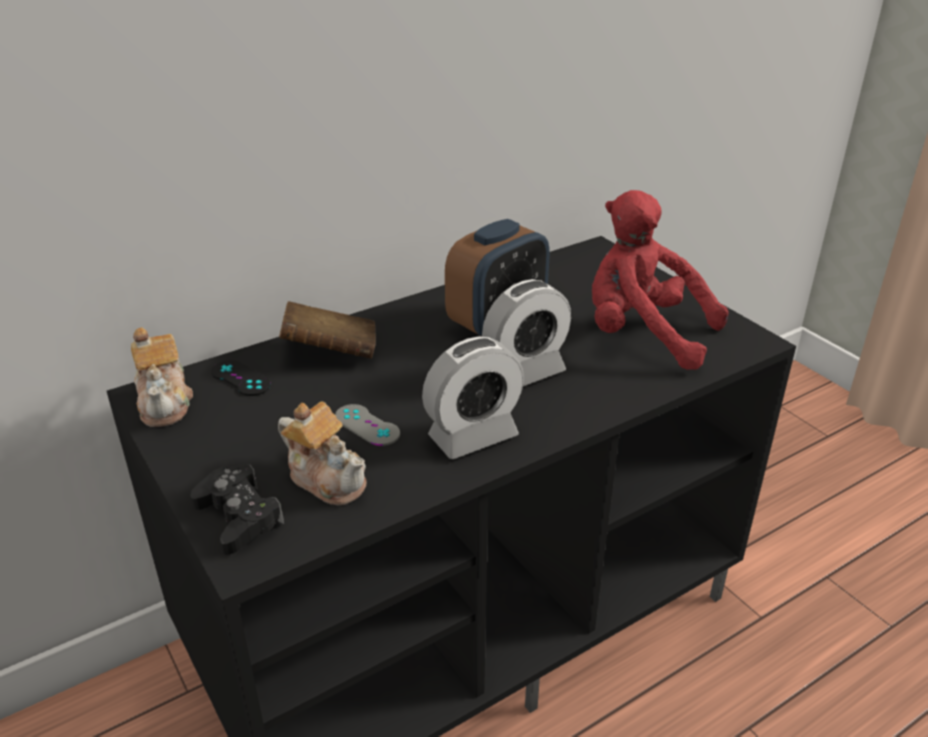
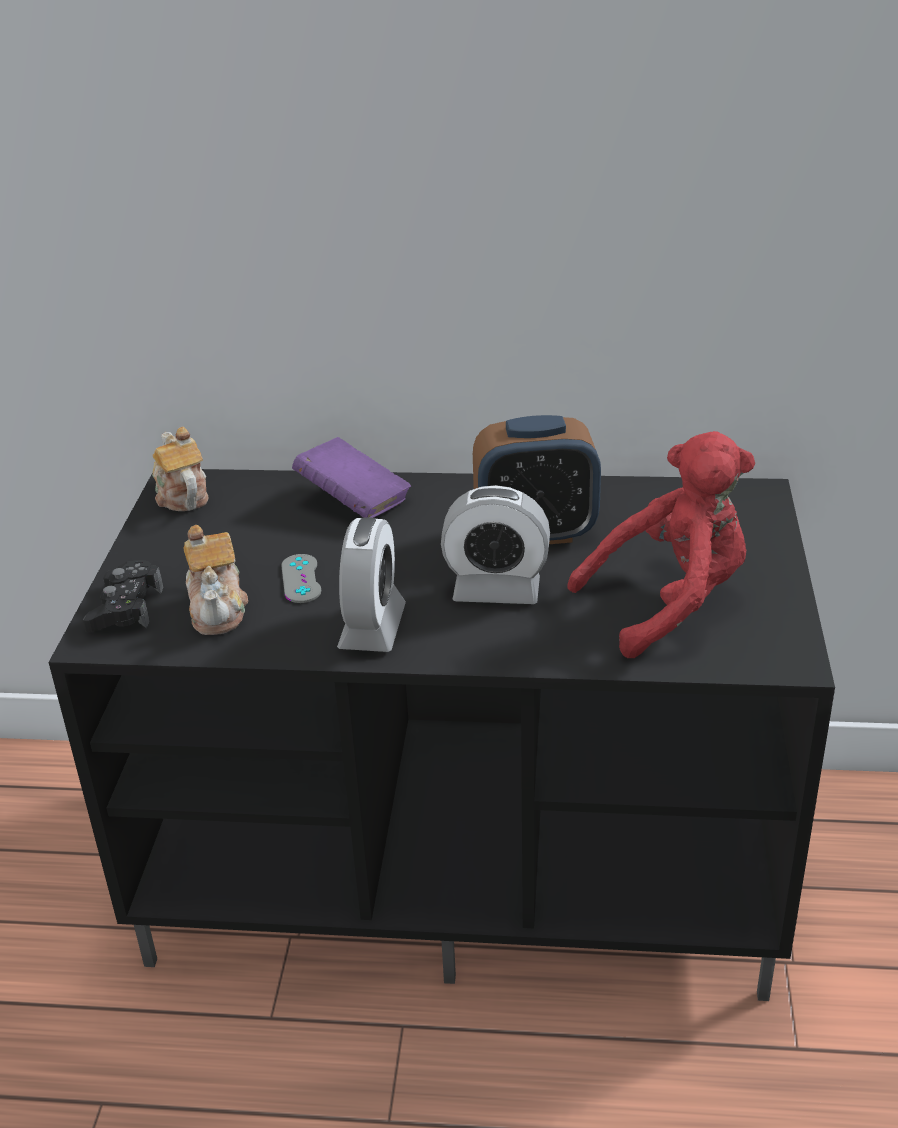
camera: 40 degrees right, 0 degrees up
teapot [131,327,193,427] -> teapot turned 135 degrees clockwise [152,427,208,511]
black game controller [211,360,271,396] -> none
brown book [279,301,376,359] -> purple book [292,437,411,518]
alarm clock [422,336,524,459] -> alarm clock turned 90 degrees counterclockwise [337,517,406,652]
red plush toy [592,190,729,370] -> red plush toy turned 90 degrees clockwise [567,431,755,658]

